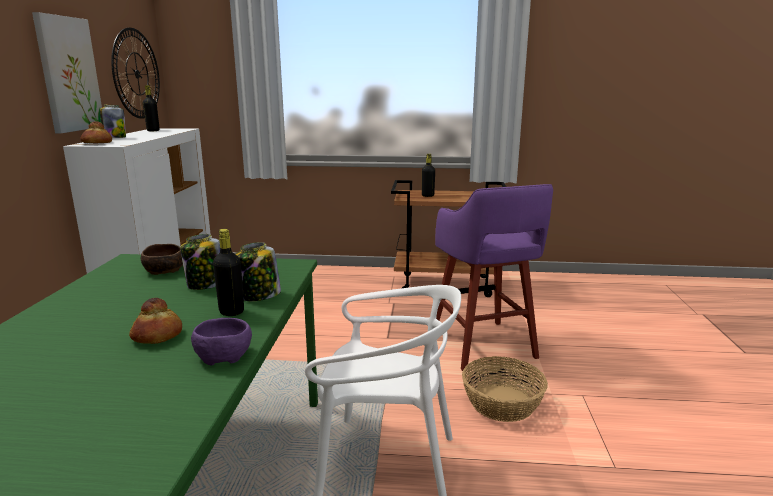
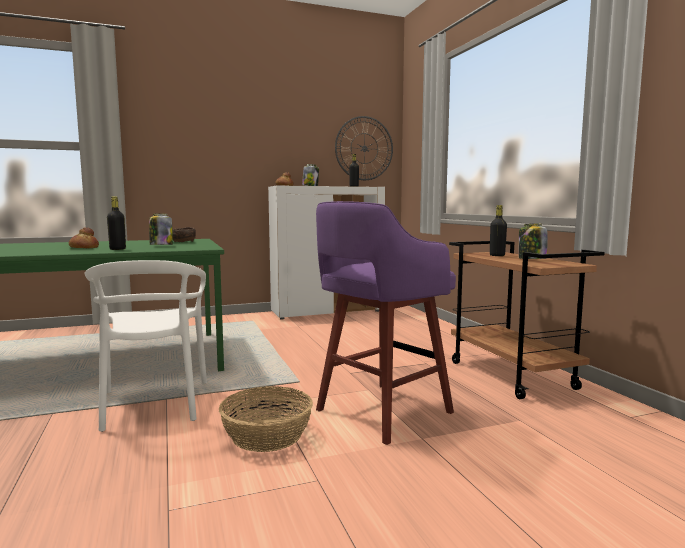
camera: 65 degrees right, 10 degrees down
picture [32,12,102,133] -> none
purple bowl [191,318,252,366] -> none
jar [236,242,281,301] -> jar moved to [519,224,548,259]

